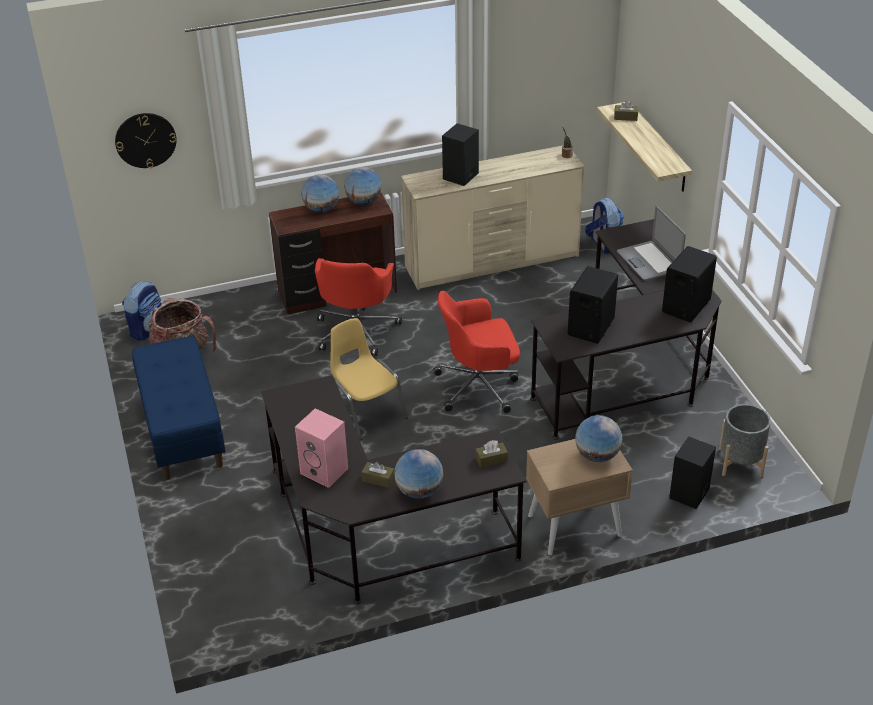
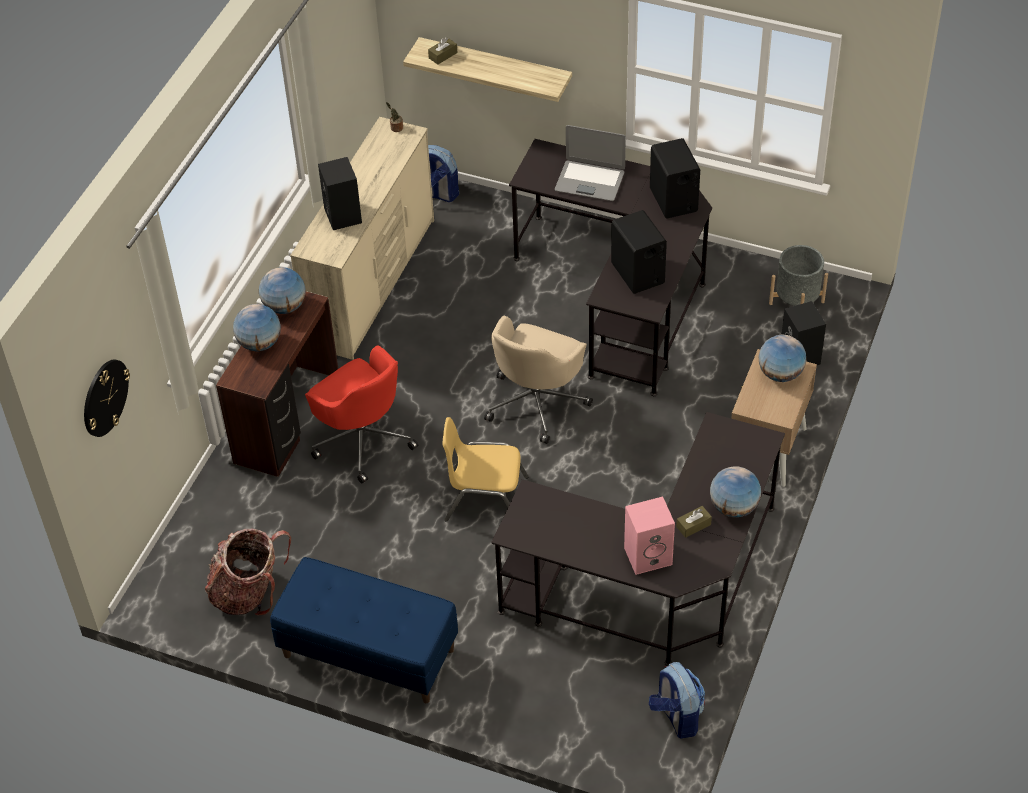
camera: 50 degrees left, 10 degrees up
backpack [122,281,161,341] -> backpack moved to [649,662,705,739]
red office chair [434,291,520,413] -> beige office chair [484,316,593,444]
brown tissue box [476,440,508,468] -> none

